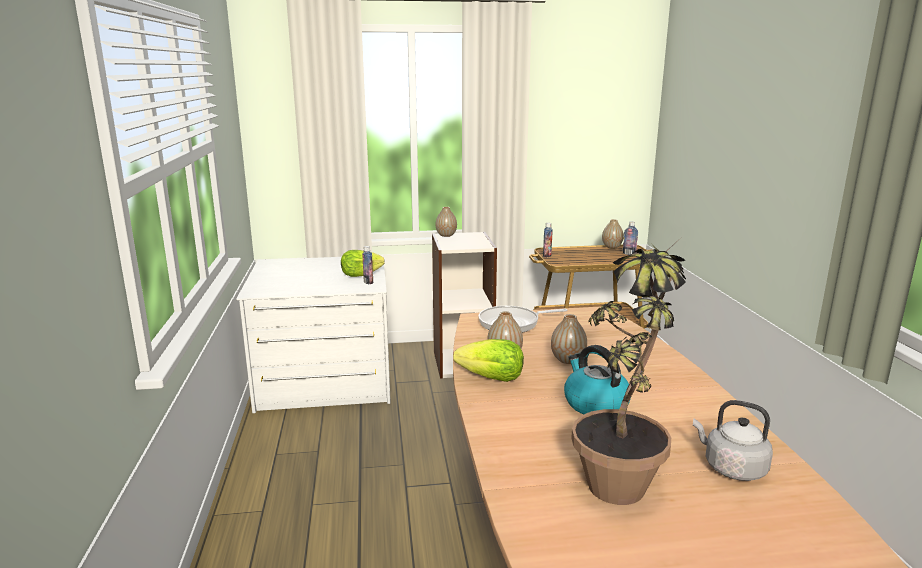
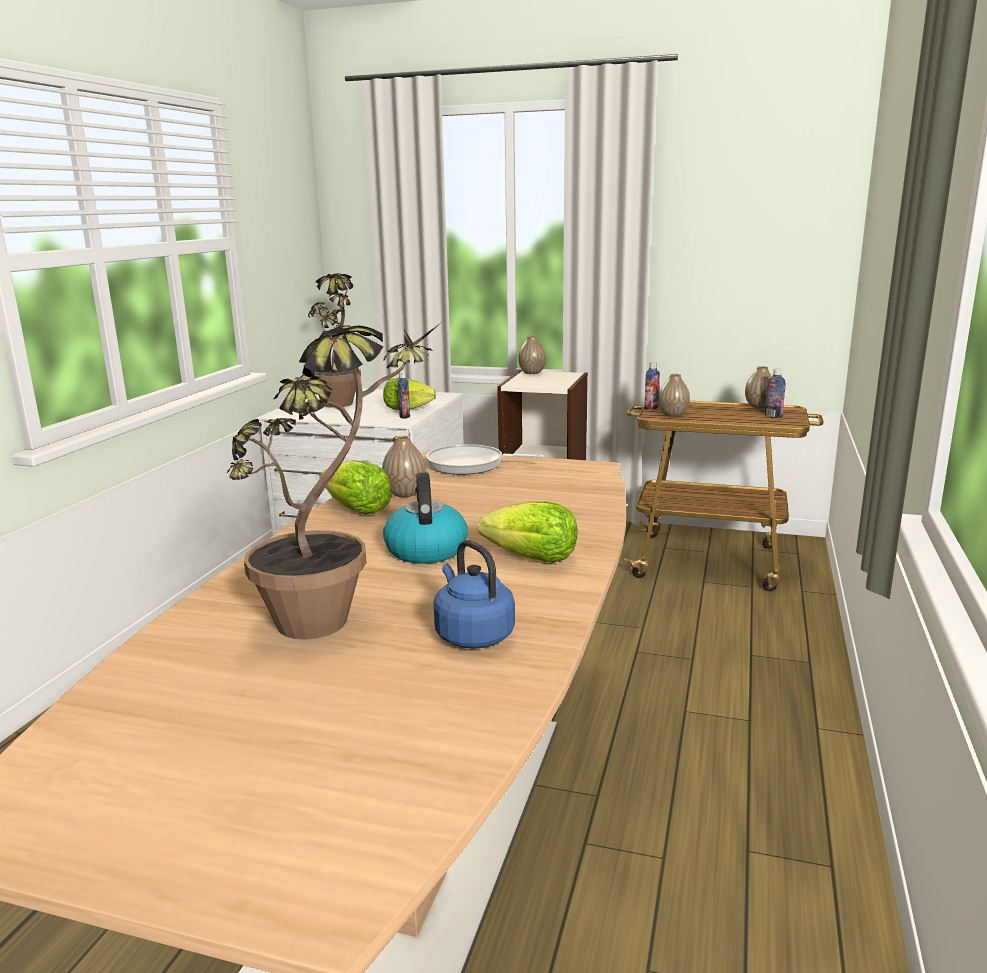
camera: 25 degrees right, 0 degrees up
vase [551,314,587,364] -> vase moved to [658,374,690,417]
grey kettle [693,400,773,481] -> blue kettle [433,540,515,649]
none -> potted plant [308,273,361,408]
none -> lettuce [478,501,578,563]

